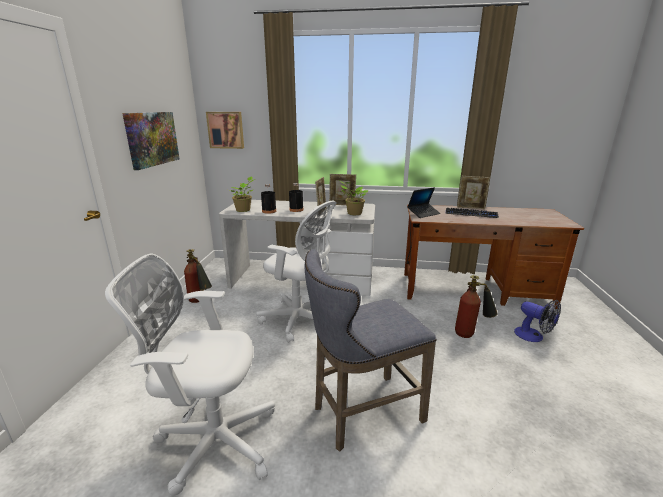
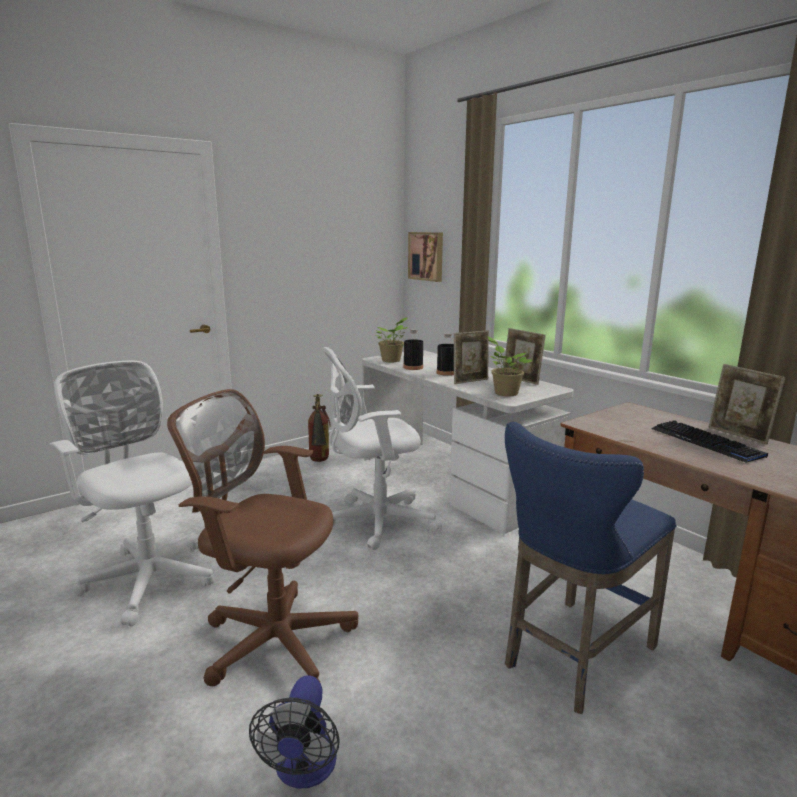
camera: 45 degrees right, 5 degrees down
picture [122,112,180,170] -> none
white office chair [256,201,337,343] -> white office chair turned 90 degrees clockwise [323,347,442,550]
grey stool [305,249,436,452] -> brown office chair [167,389,358,686]
laptop [407,187,441,218] -> none
fire extinguisher [455,275,498,338] -> blue stool [505,422,677,714]
fan [514,300,561,342] -> fan moved to [249,675,340,789]

